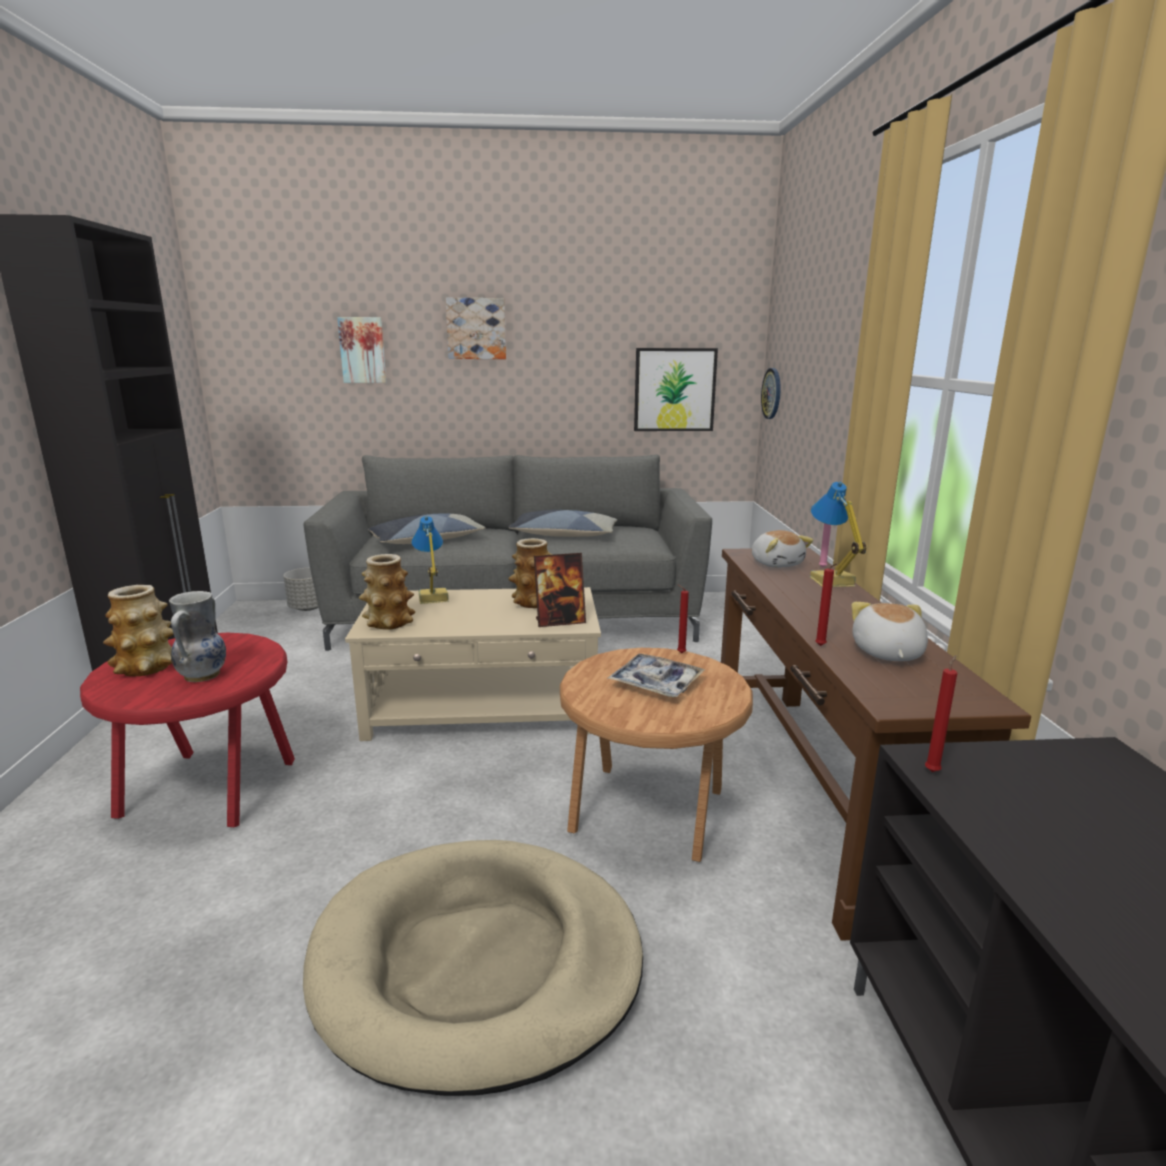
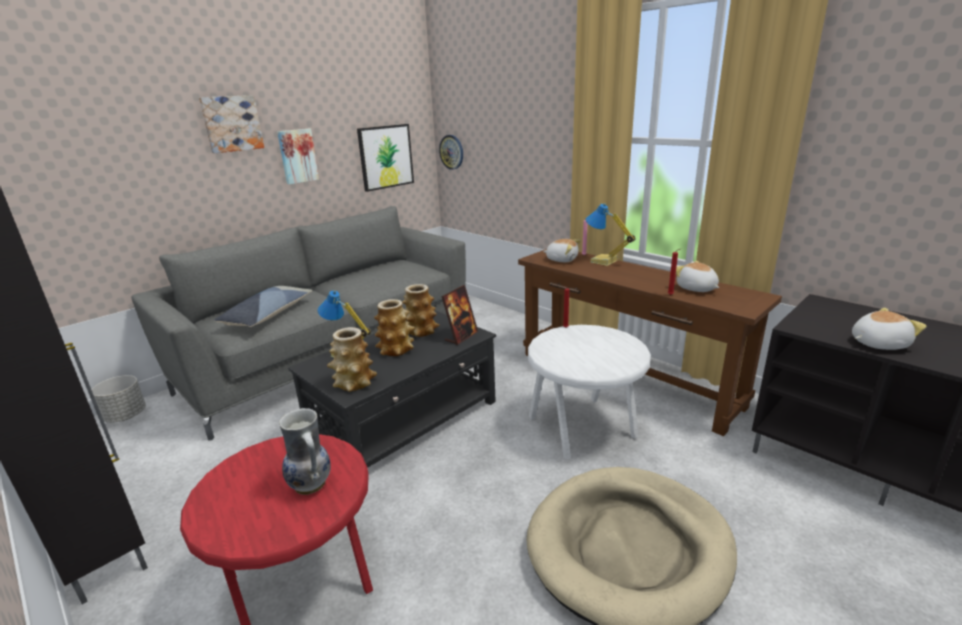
camera: 40 degrees left, 5 degrees up
vase [103,585,174,677] -> vase moved to [374,299,415,356]
picture [337,317,386,383] -> picture moved to [277,129,319,184]
beige coffee table [345,587,601,741] -> black coffee table [288,310,496,468]
pillow [508,510,617,537] -> none
brown side table [560,648,753,862] -> white side table [528,325,651,460]
tray [608,654,706,697] -> none
red candle [925,655,958,772] -> none
none -> plush toy [852,308,927,350]

